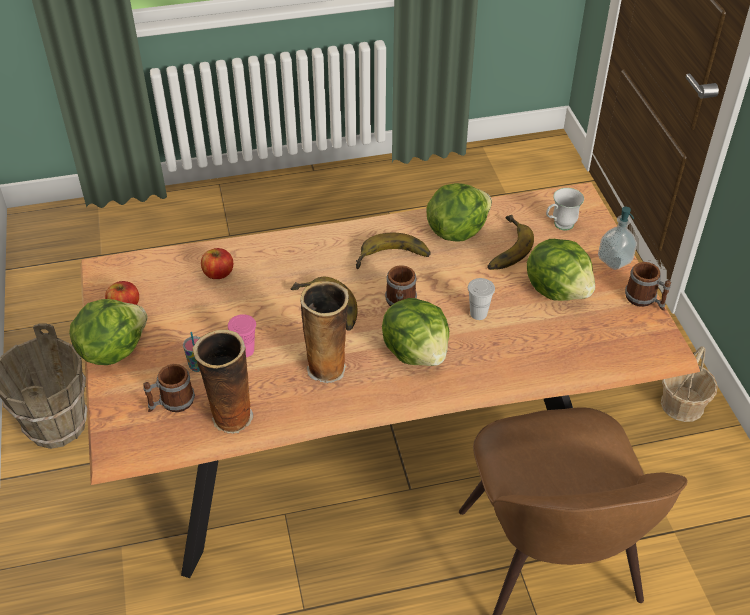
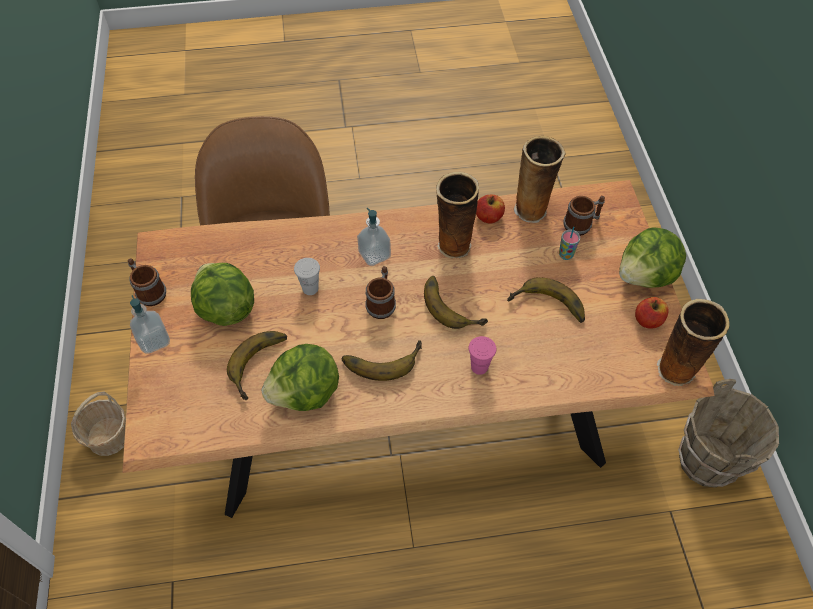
camera: 175 degrees left, 10 degrees up
apple [201,248,233,279] -> apple moved to [476,195,505,224]
pink cup [228,314,256,357] -> pink cup moved to [469,336,496,375]
lettuce [382,298,449,366] -> soap dispenser [357,208,391,266]
white mug [546,188,584,231] -> none
none -> banana [507,277,585,323]
none -> vase [657,299,730,386]

